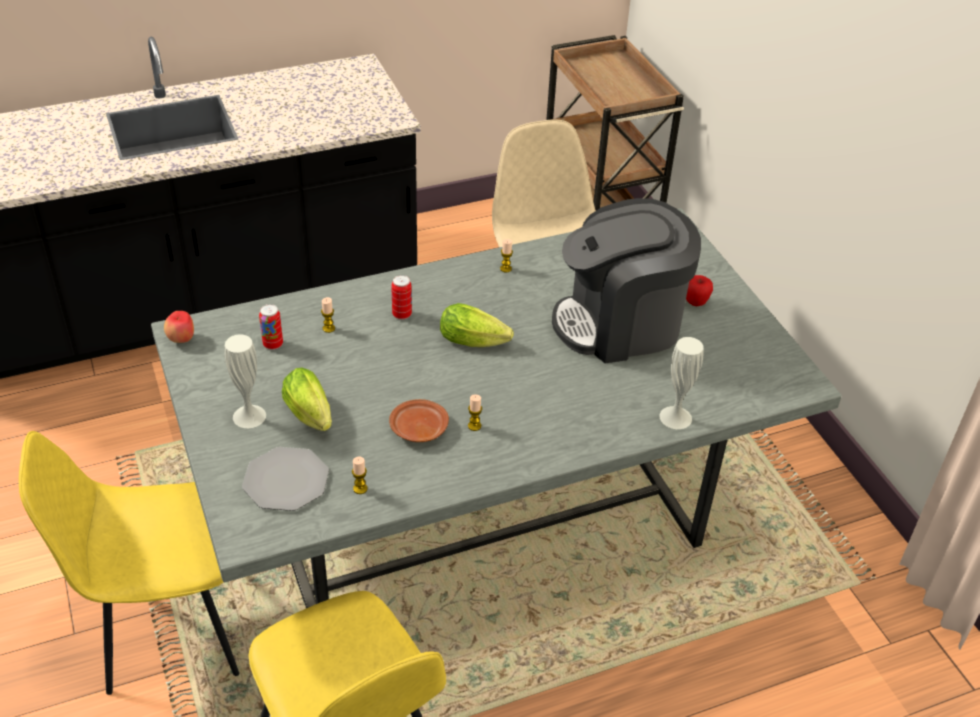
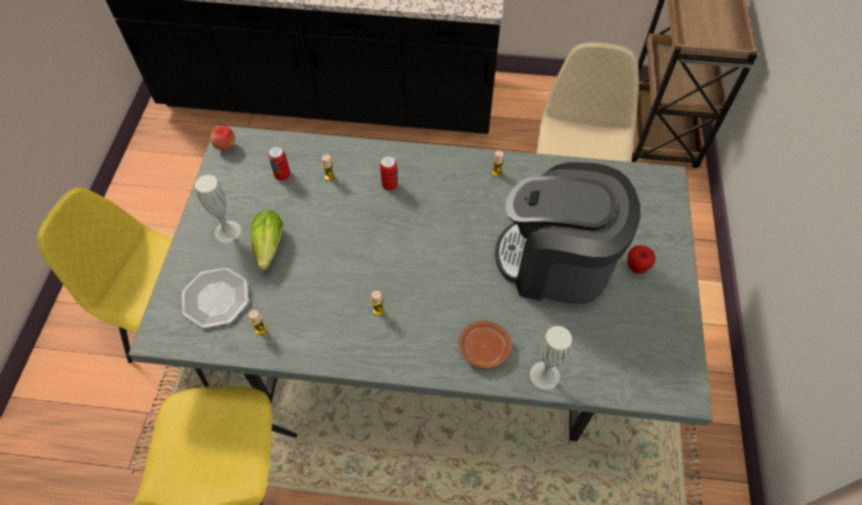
camera: 30 degrees right, 15 degrees up
brown plate [389,399,449,442] -> brown plate moved to [459,321,512,368]
lettuce [440,303,513,347] -> none

